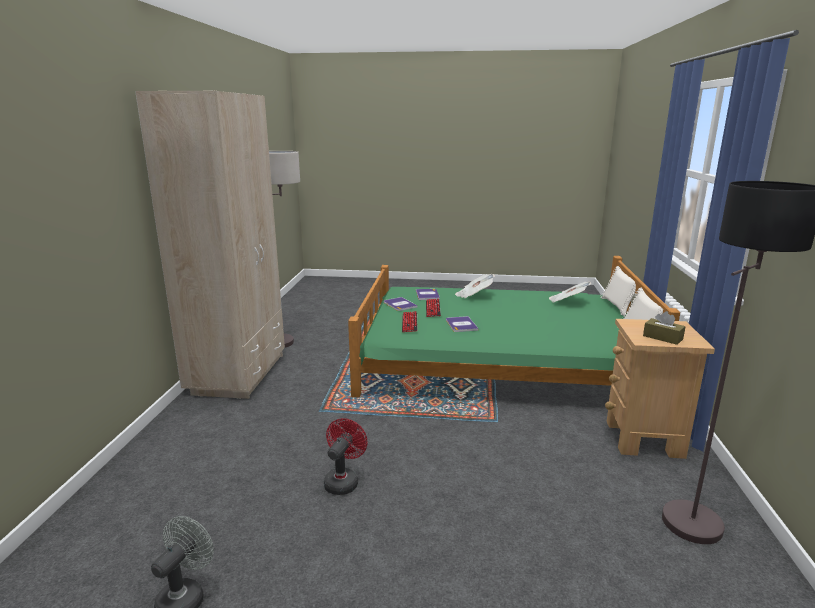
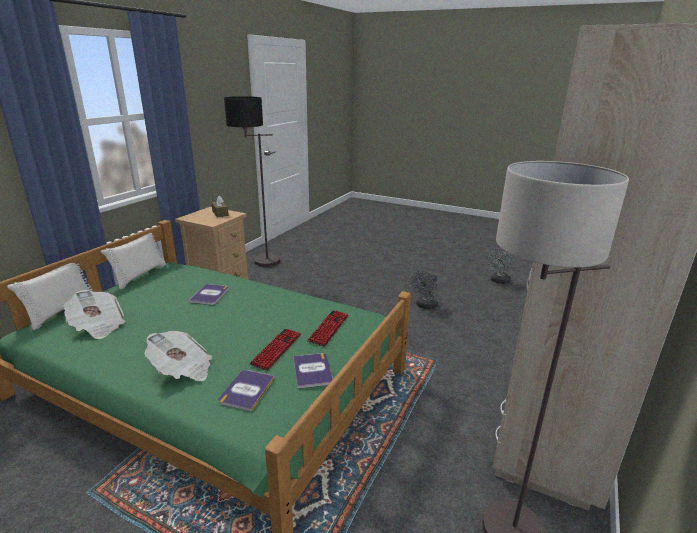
camera: 160 degrees left, 5 degrees up
red fan [324,418,368,495] -> grey fan [411,270,438,309]
book [446,316,478,332] -> book moved to [189,284,229,305]

